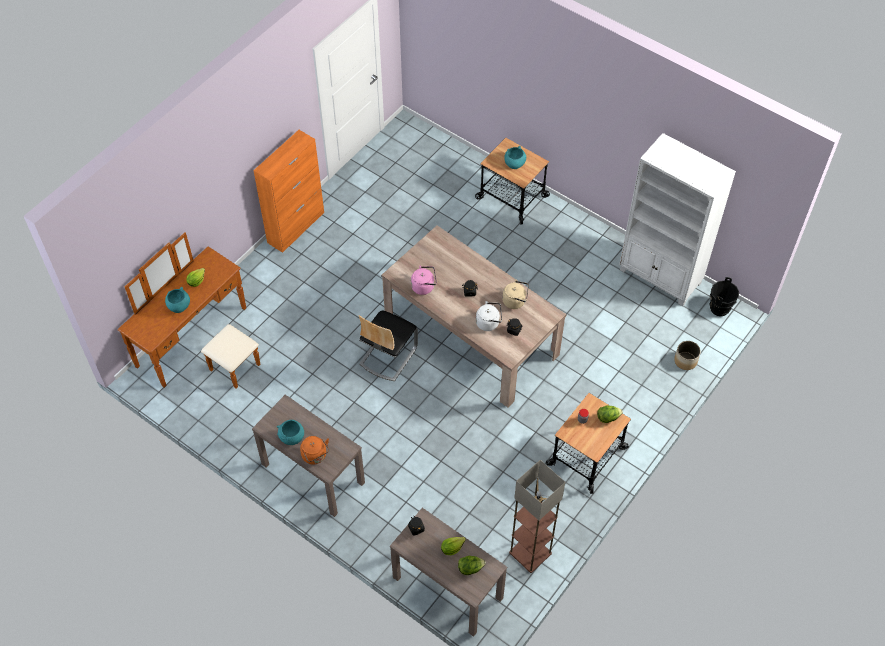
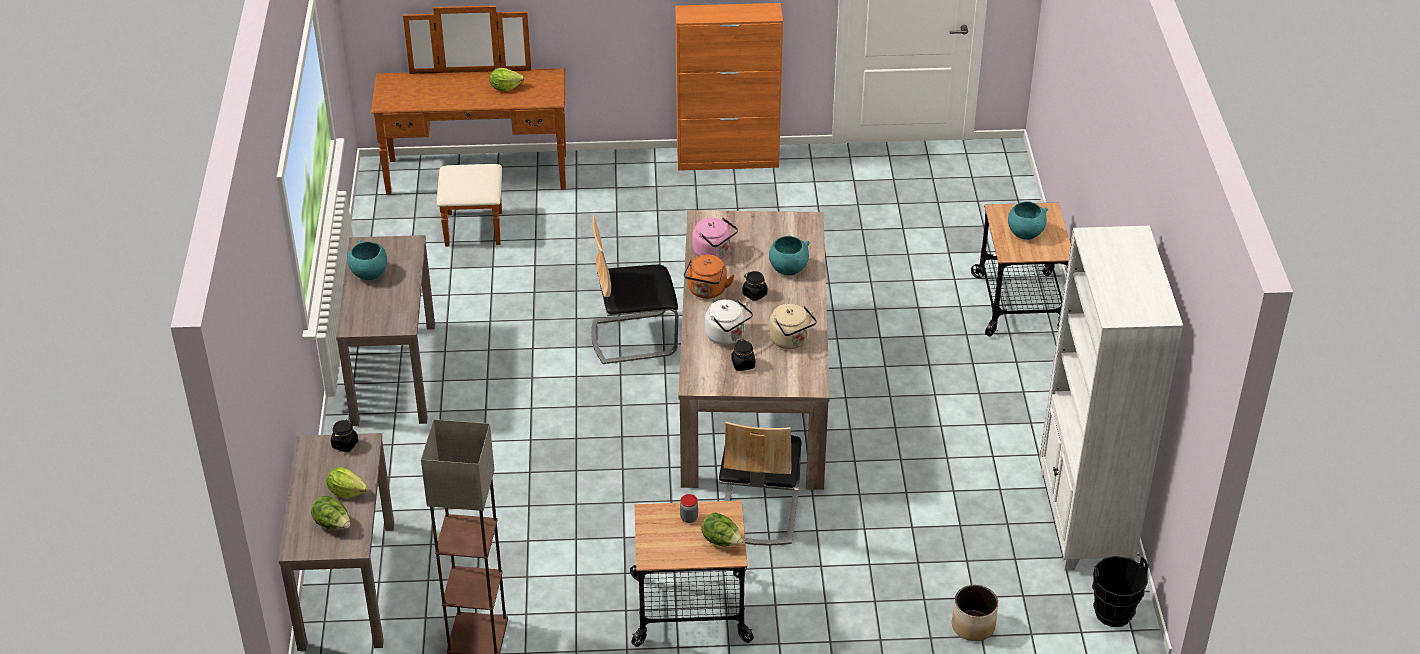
camera: 50 degrees right, 15 degrees down
turquoise bowl [165,287,190,313] -> turquoise bowl moved to [769,236,810,276]
orange kettle [300,436,329,465] -> orange kettle moved to [684,255,735,299]
none -> chair [719,422,802,545]

